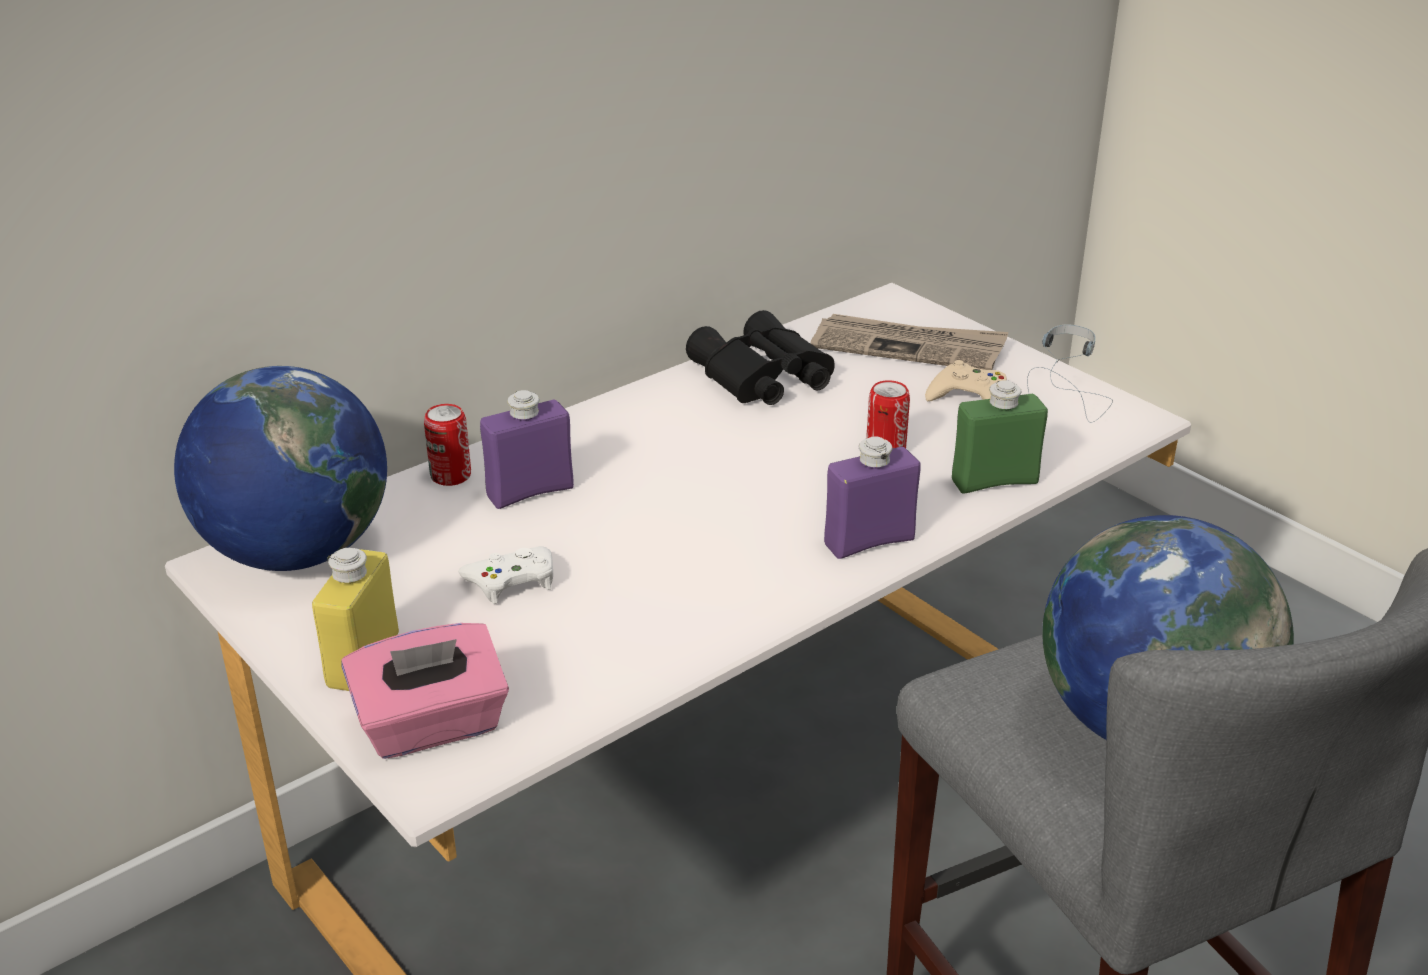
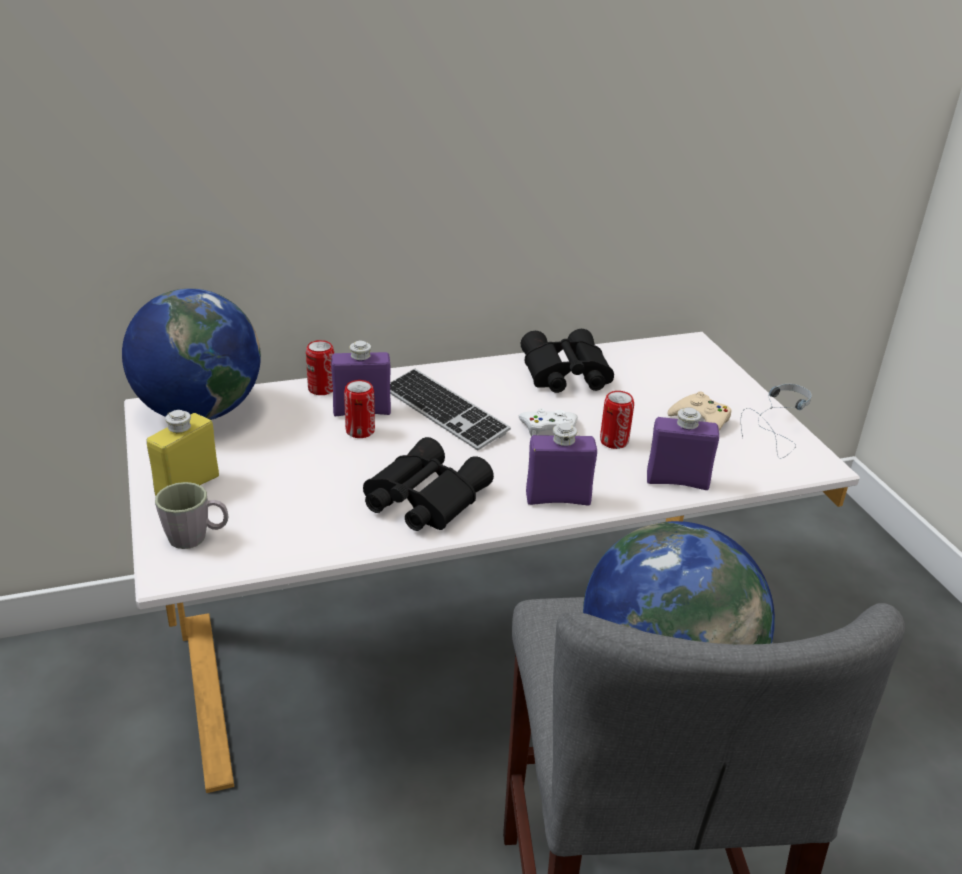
camera: 20 degrees right, 0 degrees up
pink tissue box [341,623,509,759] -> grey mug [155,482,229,549]
white game controller [458,546,553,604] -> white game controller moved to [519,408,578,437]
newspaper [810,314,1008,370] -> none
green bottle [952,380,1048,493] -> purple bottle [647,407,719,490]
none -> can [344,380,375,438]
none -> black binoculars [363,437,494,531]
none -> keyboard [390,369,511,450]

